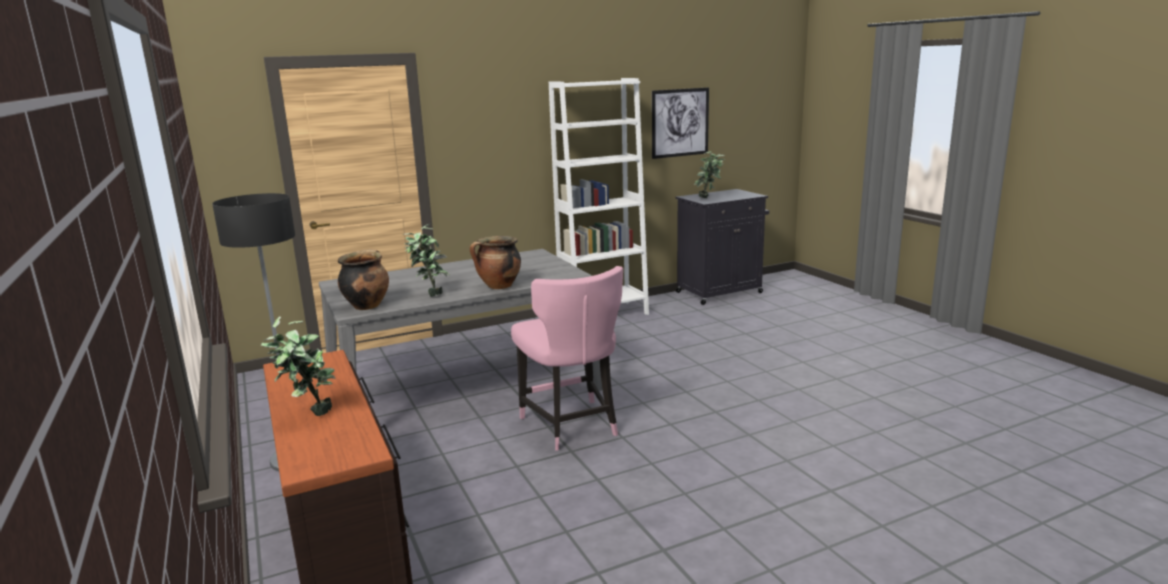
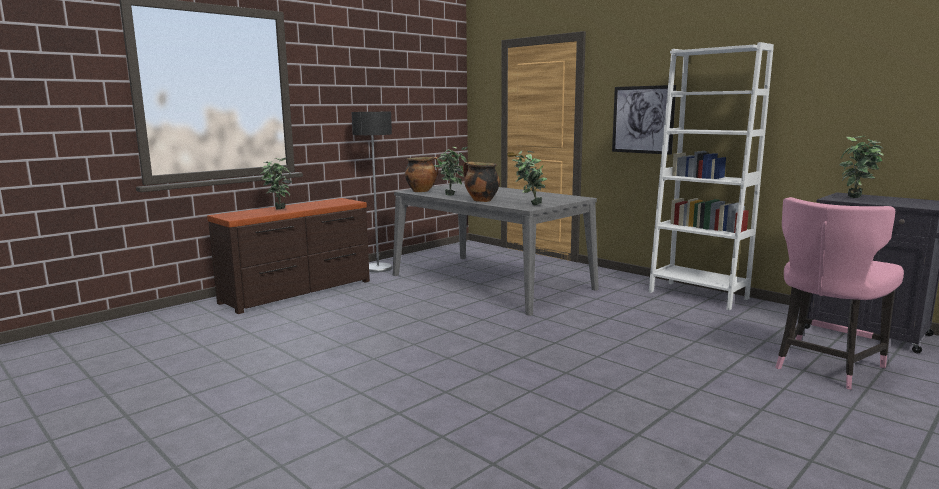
camera: 70 degrees right, 5 degrees down
pink chair [511,266,623,451] -> pink chair moved to [775,197,904,390]
picture [652,88,709,159] -> picture moved to [612,85,676,155]
none -> potted plant [512,150,547,205]

